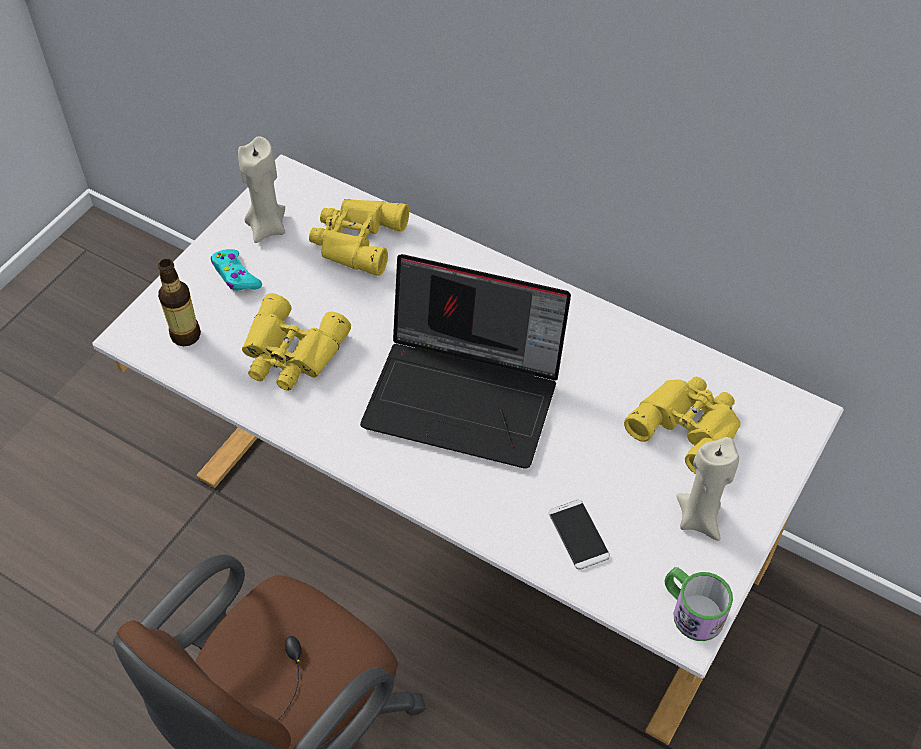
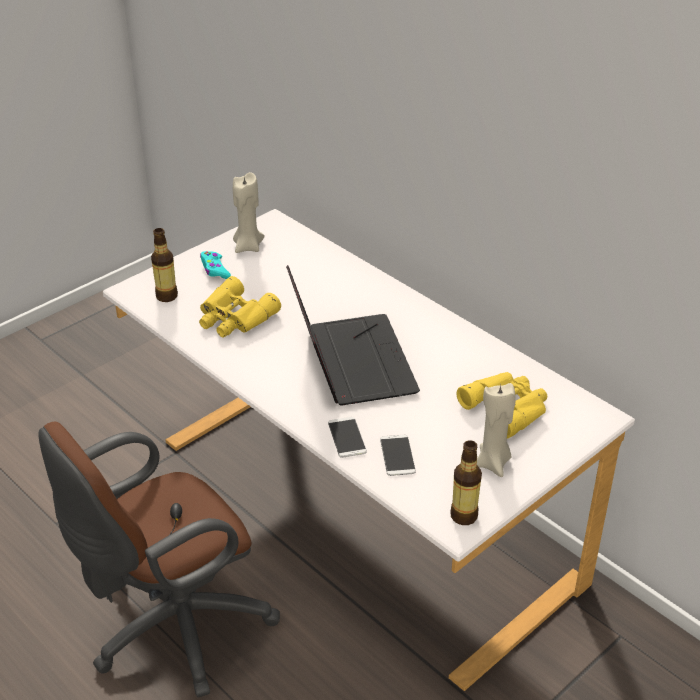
camera: 15 degrees right, 15 degrees down
yellow binoculars [309,199,409,276] -> none
laptop [360,254,571,469] -> laptop turned 135 degrees counterclockwise [286,265,420,406]
mug [664,567,733,641] -> bottle [451,440,482,525]
none -> phone [328,417,367,458]

